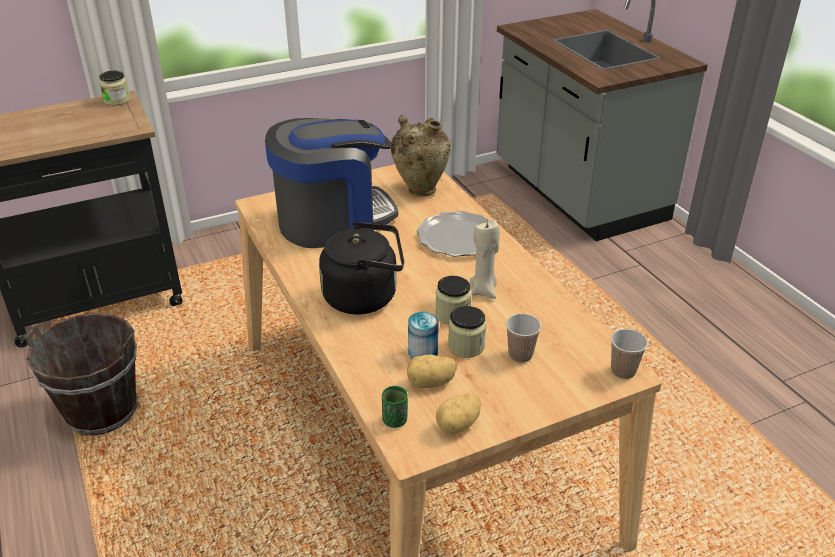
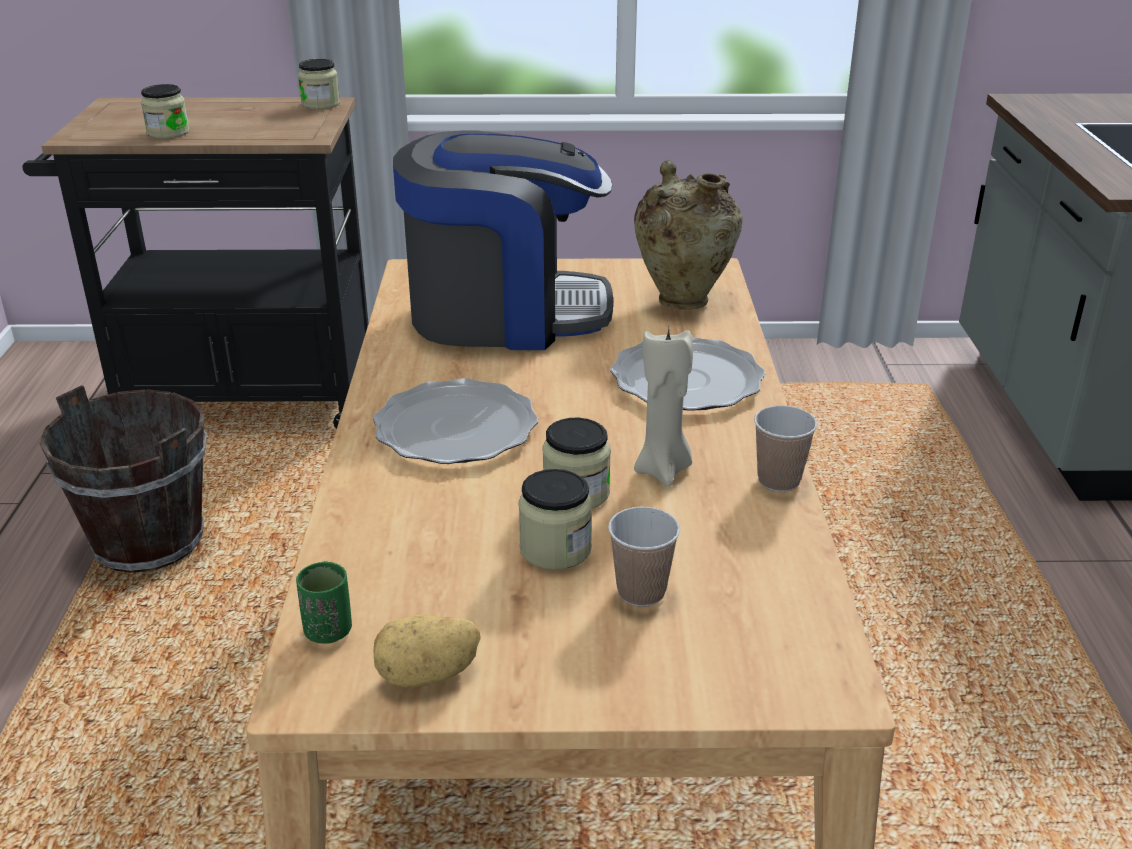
camera: 25 degrees right, 5 degrees down
black kettle [319,222,404,314] -> plate [373,378,538,464]
potato [407,355,457,388] -> none
can [408,312,439,359] -> none
cup [611,329,648,379] -> cup moved to [754,405,817,492]
none -> jar [141,84,189,139]

